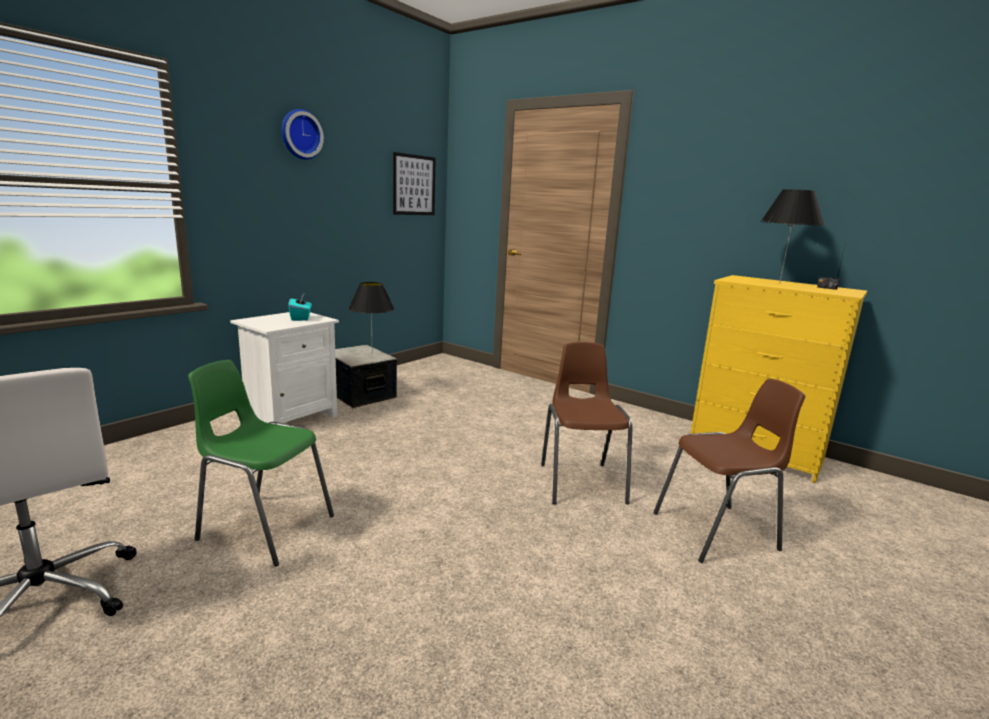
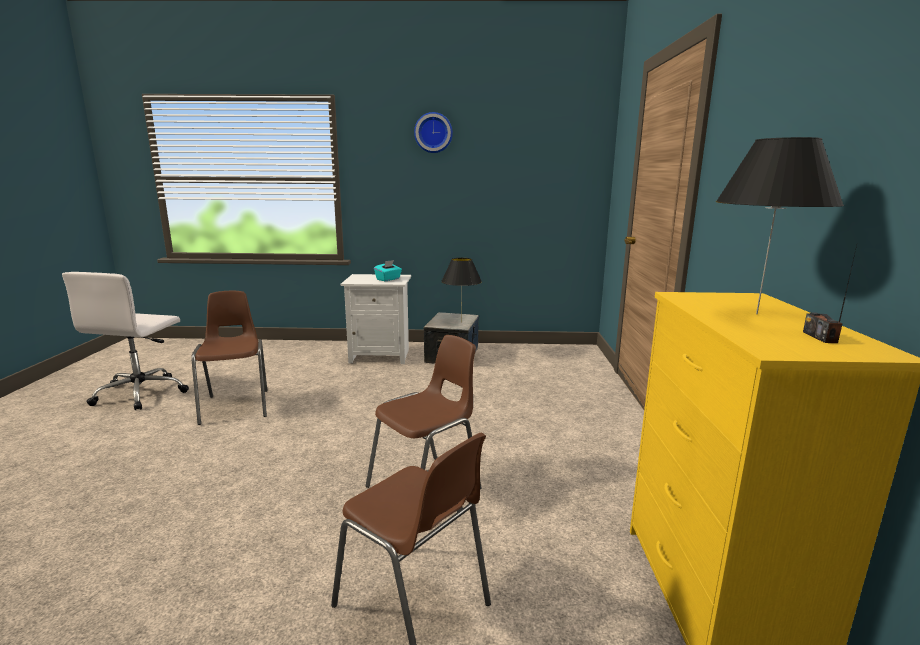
camera: 55 degrees right, 0 degrees up
green chair [188,360,334,566] -> brown chair [191,291,268,425]
picture [393,152,436,215] -> none

